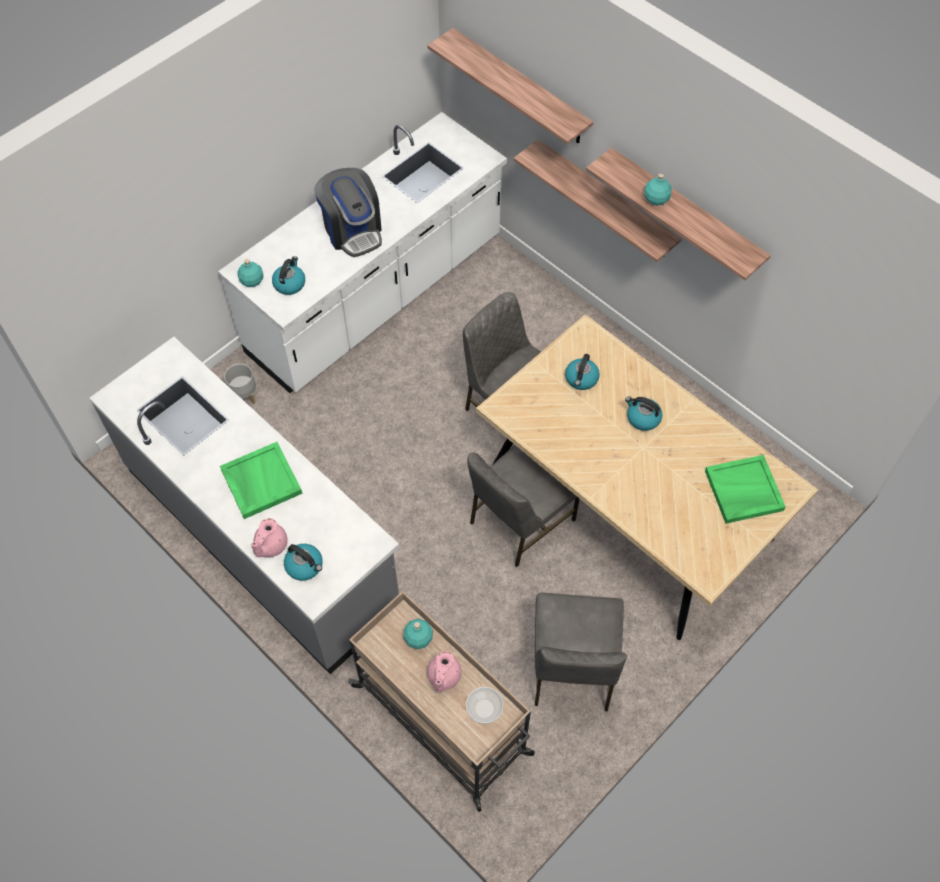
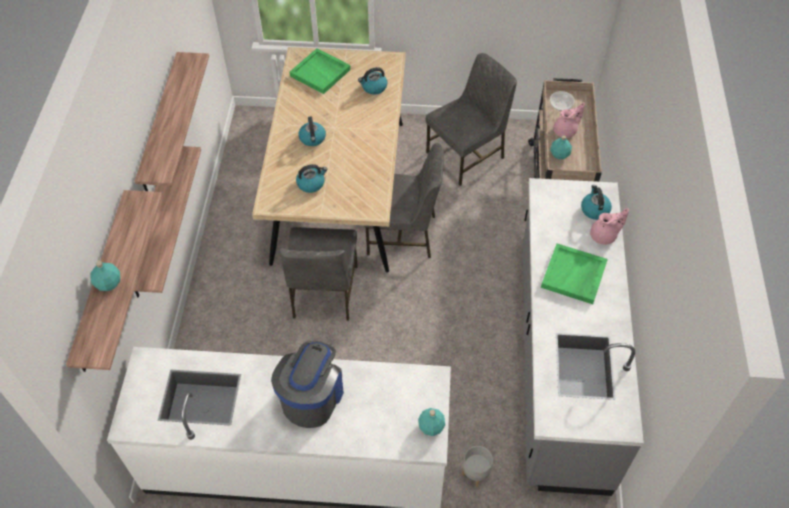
camera: 130 degrees left, 5 degrees down
kettle [272,256,305,295] -> kettle moved to [358,67,387,95]
turquoise bottle [644,173,672,206] -> turquoise bottle moved to [90,261,120,291]

